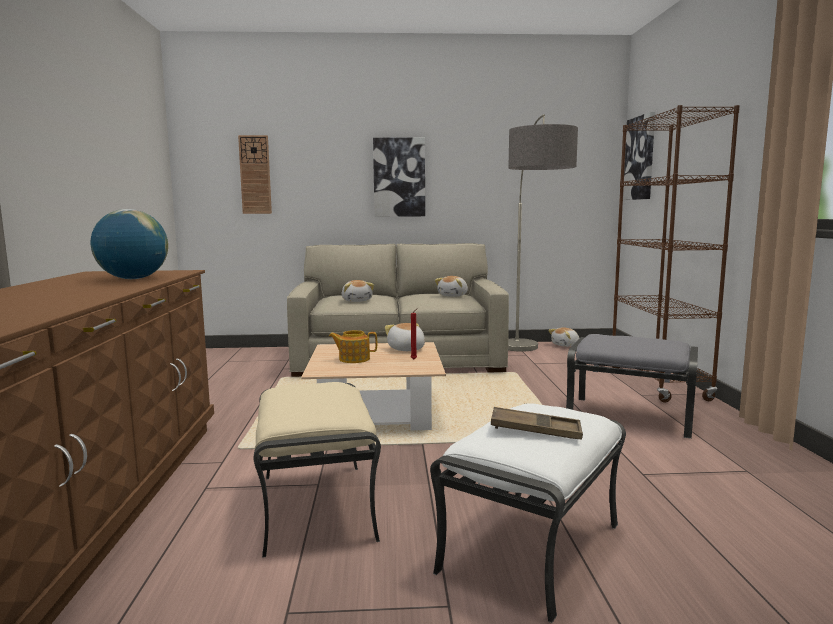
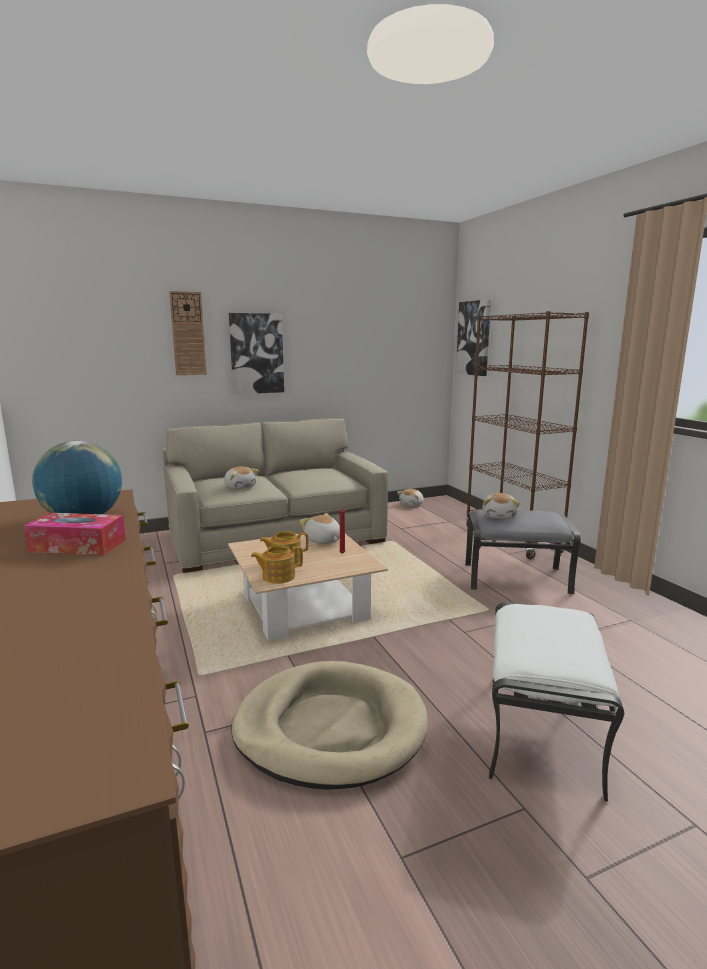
camera: 20 degrees left, 5 degrees up
wall clock [238,135,272,214] -> wall clock moved to [169,291,207,375]
beige ottoman [254,382,381,557] -> beige dog bed [231,661,428,790]
plush toy [435,276,468,297] -> plush toy moved to [482,493,520,519]
brown tray [491,407,583,440] -> none
floor lamp [508,114,578,352] -> none
none -> tissue box [23,513,126,555]
none -> teapot [251,545,303,584]

